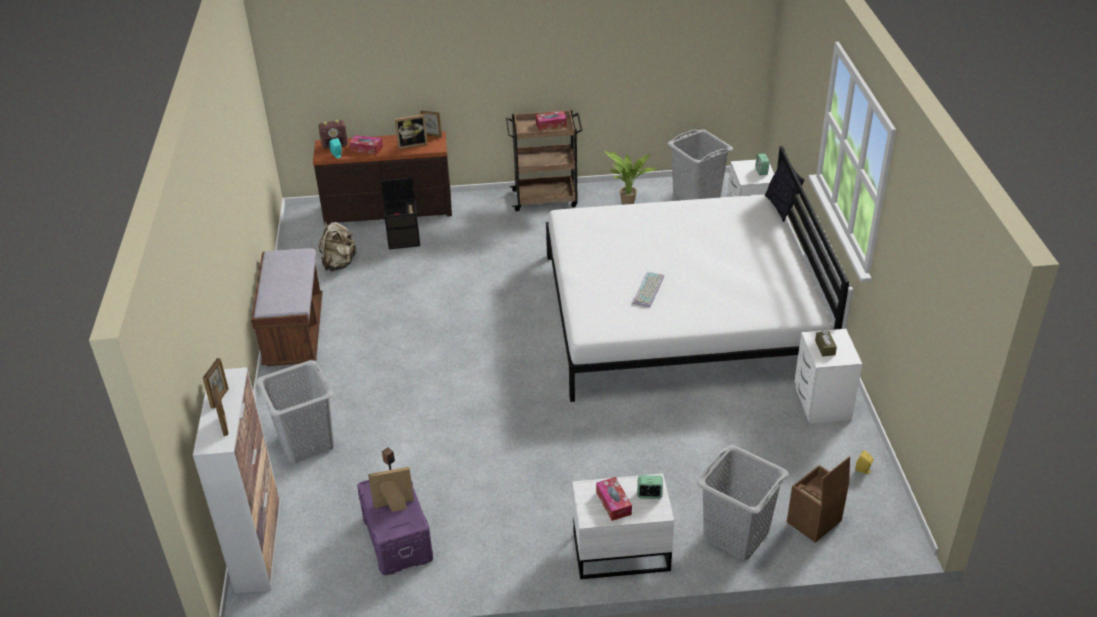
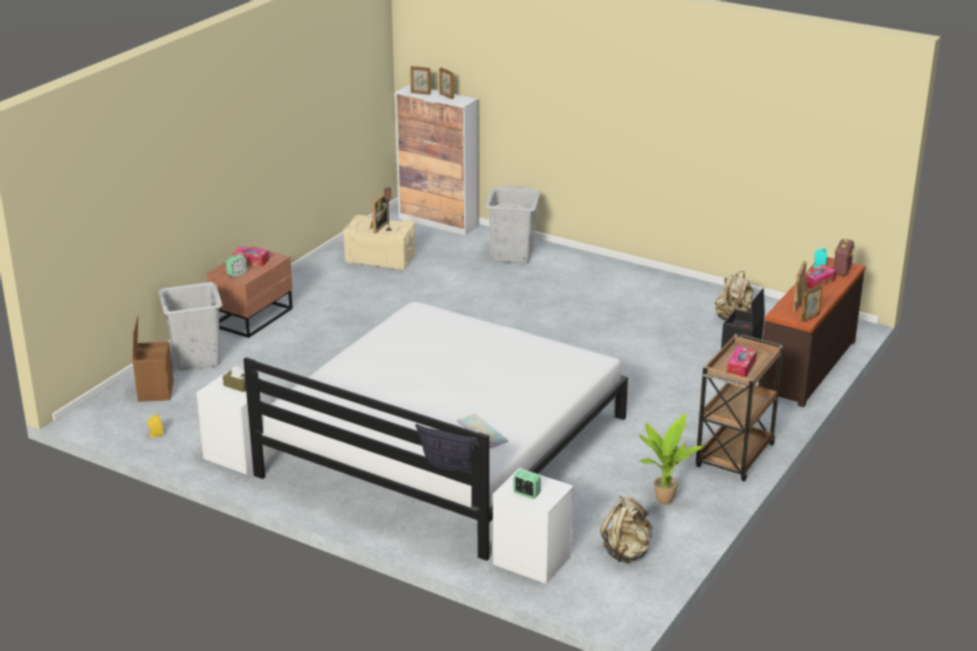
camera: 125 degrees right, 10 degrees down
brown bench [251,248,323,366] -> none
purple storage box [357,480,433,575] -> beige storage box [343,215,416,270]
white nightstand [572,474,674,579] -> brown nightstand [207,246,293,338]
keyboard [632,272,664,307] -> keyboard moved to [457,413,508,449]
grey laundry basket [667,130,733,200] -> beige backpack [600,496,652,564]

